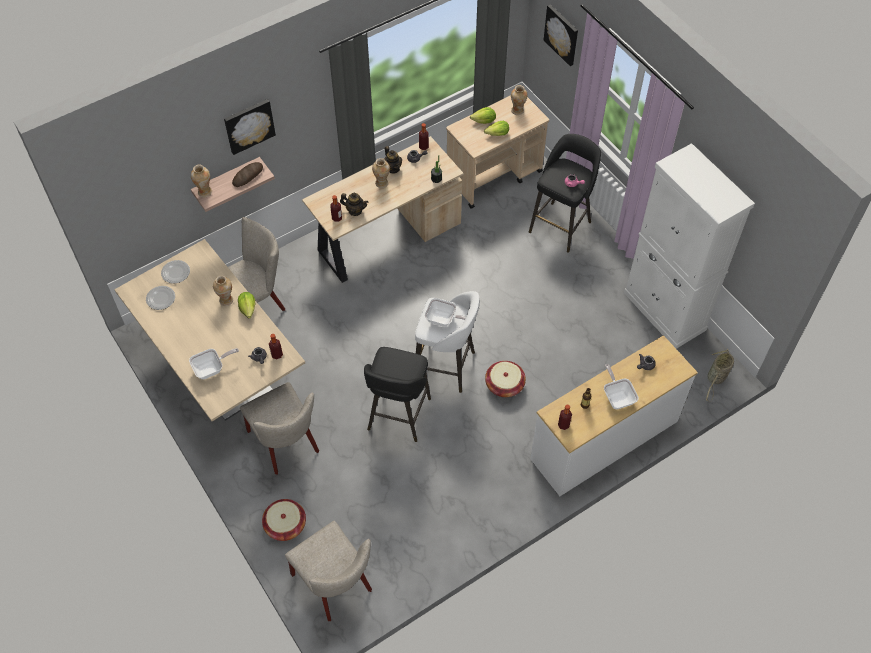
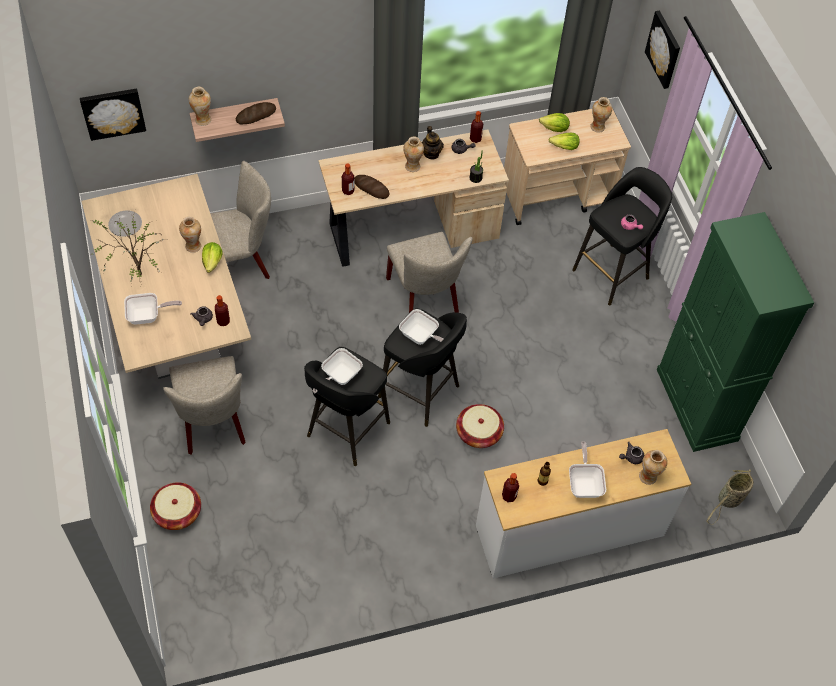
camera: 15 degrees right, 0 degrees up
plate [161,260,190,283] -> none
picture [224,99,276,155] -> picture moved to [80,89,146,141]
beige chair [285,521,372,621] -> beige chair moved to [386,232,473,313]
teapot [340,193,368,216] -> bread [354,175,390,199]
white stool [415,291,480,393] -> black stool [378,308,467,427]
white cabinet [624,143,755,349] -> green cabinet [657,212,814,452]
none -> potted plant [91,213,164,282]
none -> frying pan [313,348,363,393]
none -> vase [639,450,667,485]

